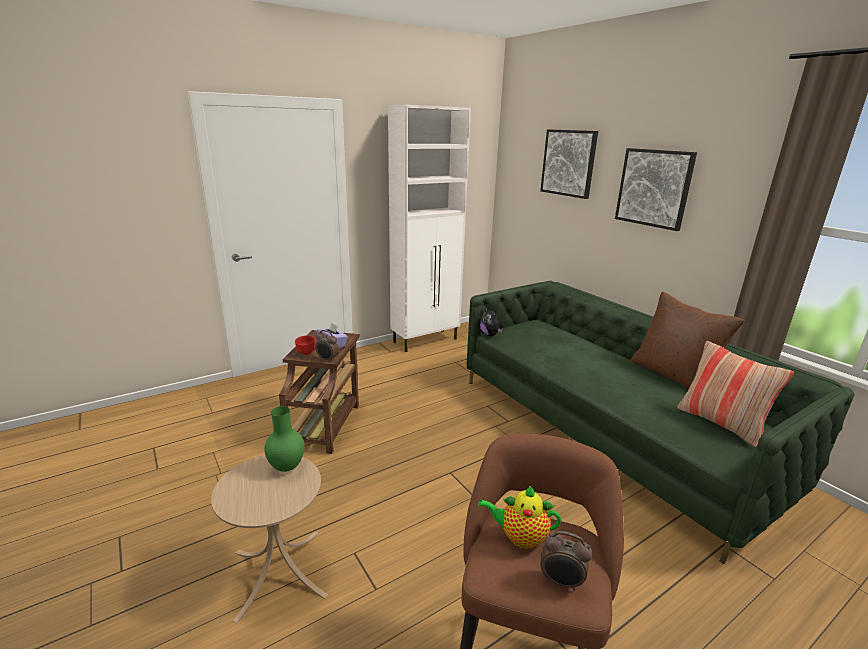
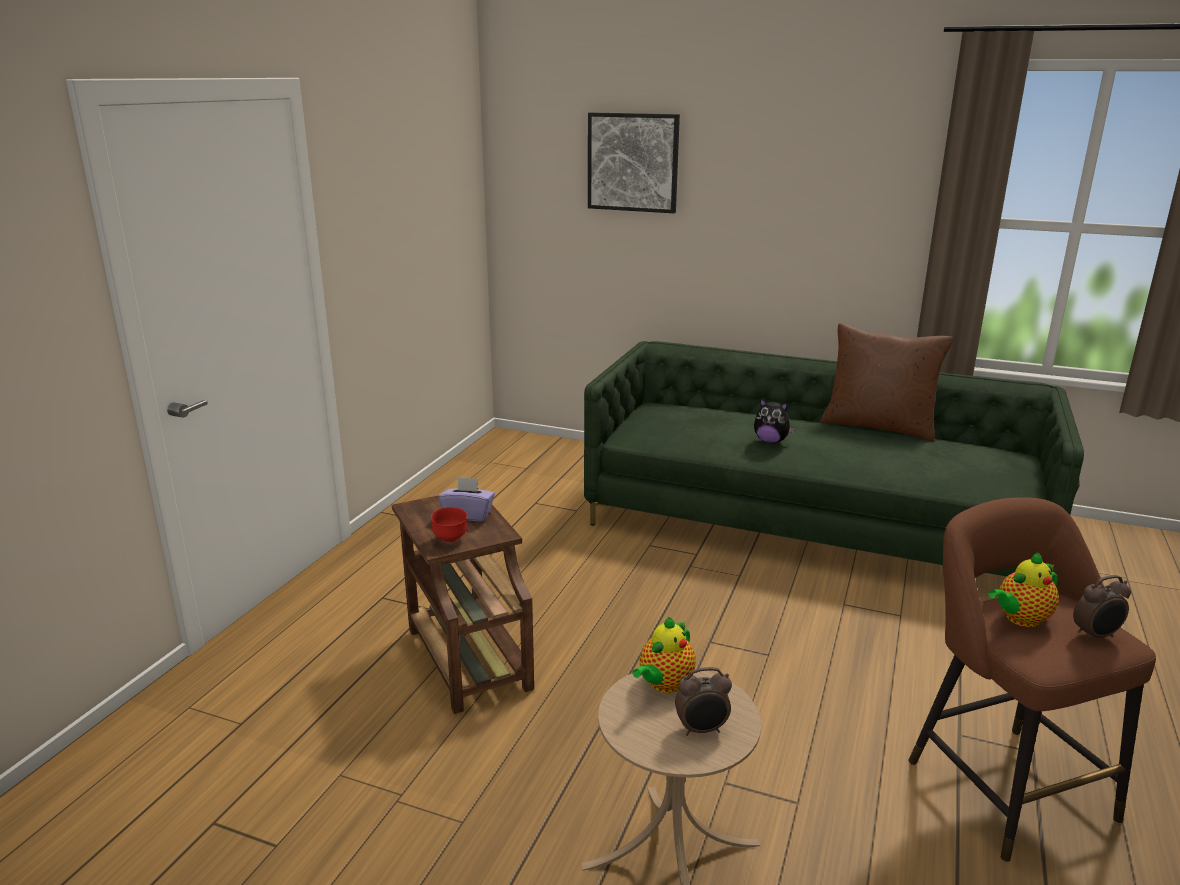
camera: 35 degrees left, 0 degrees up
green vase [264,406,305,472] -> teapot [632,616,696,693]
alarm clock [315,330,339,363] -> alarm clock moved to [675,667,732,736]
white cabinet [388,105,471,352] -> none
plush toy [480,307,503,336] -> plush toy moved to [754,398,795,444]
picture [615,148,697,231] -> none
pillow [677,341,794,447] -> none

